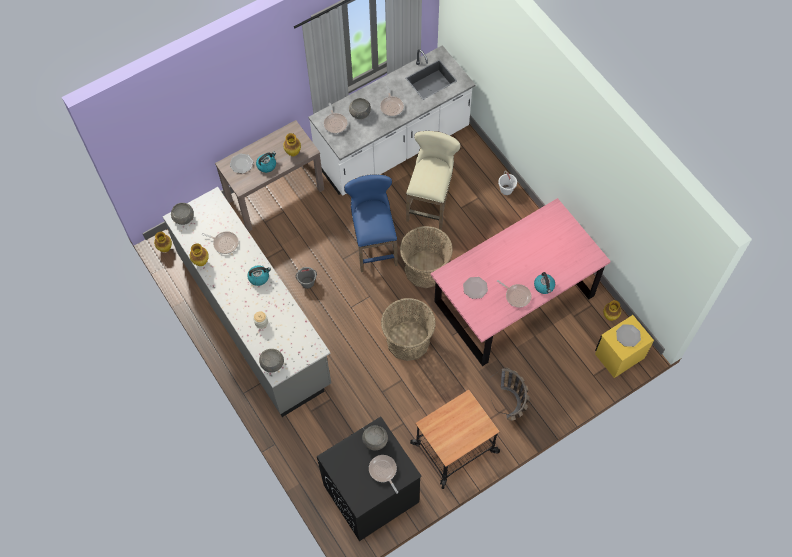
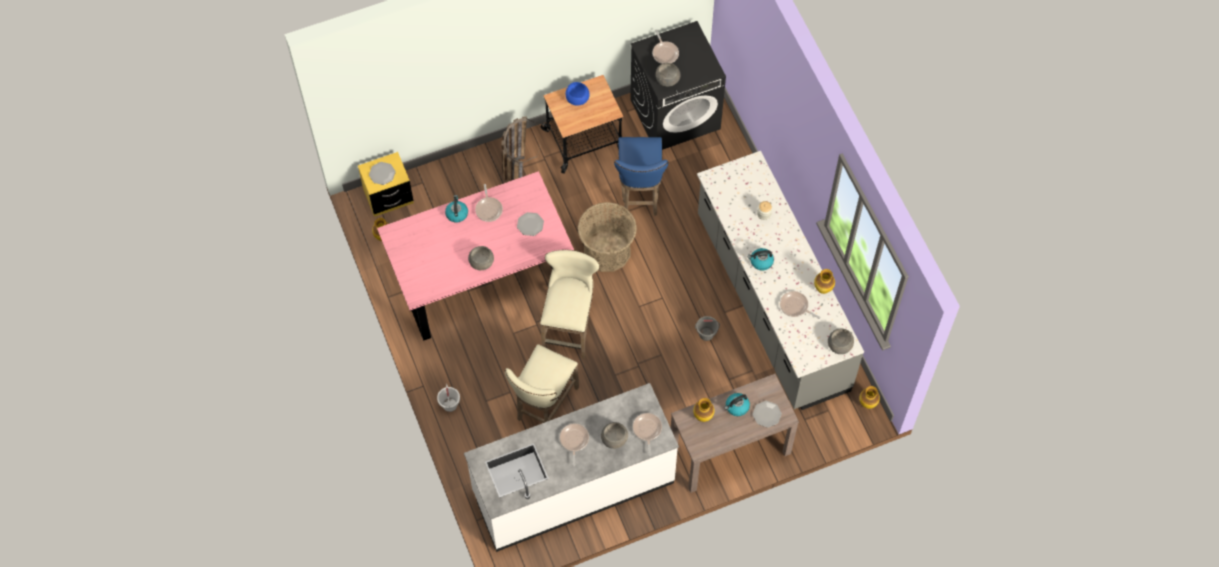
camera: 170 degrees left, 0 degrees up
grey bowl [259,349,284,373] -> grey bowl moved to [468,246,494,270]
blue stool [344,174,398,272] -> blue stool moved to [614,137,669,216]
basket [400,226,453,288] -> beige stool [540,250,600,359]
frying pan [497,280,532,308] -> frying pan turned 150 degrees counterclockwise [475,184,503,222]
none -> blue bowl [565,82,590,106]

